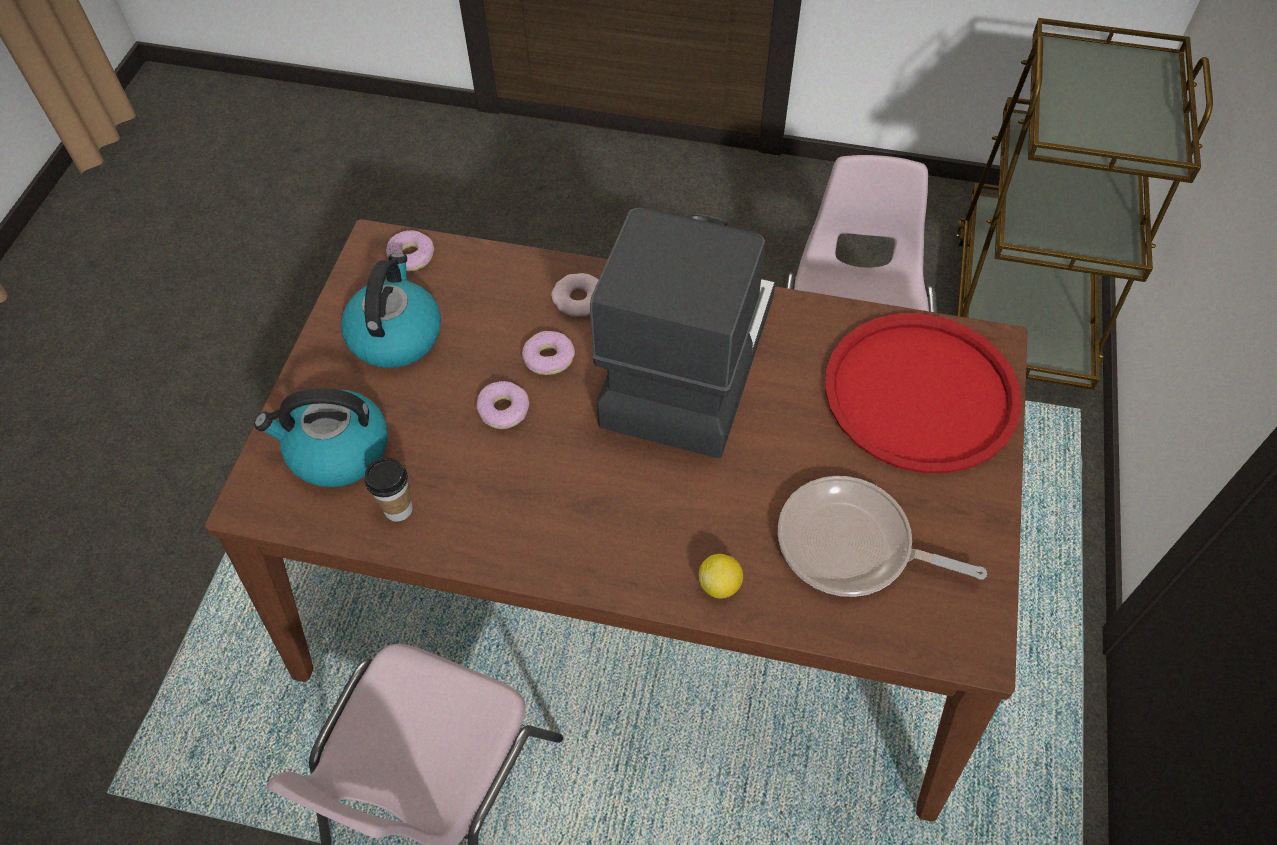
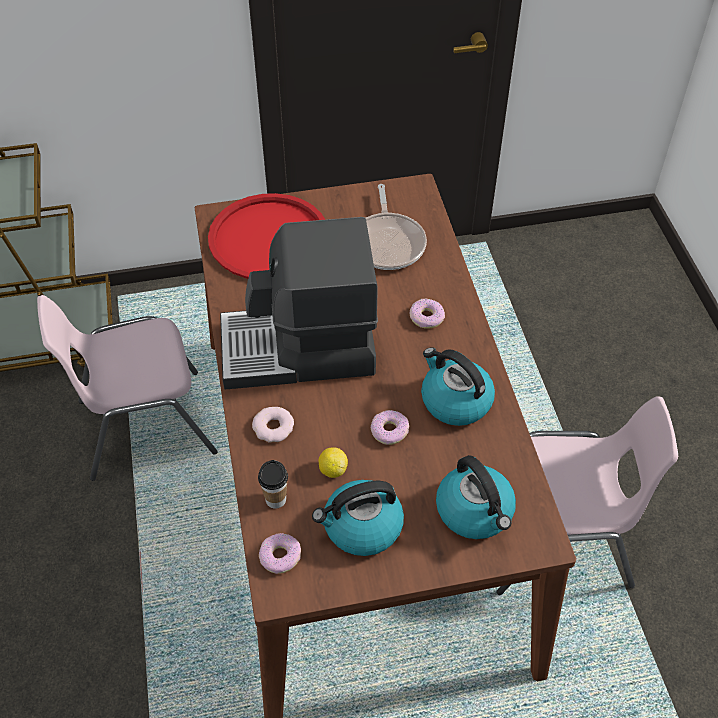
camera: 115 degrees left, 5 degrees down
cup [365,458,413,522] -> cup moved to [258,460,288,509]
donut [522,331,575,375] -> donut moved to [410,299,445,329]
lemon [698,554,743,599] -> lemon moved to [319,447,348,478]
none -> kettle [421,347,495,426]

